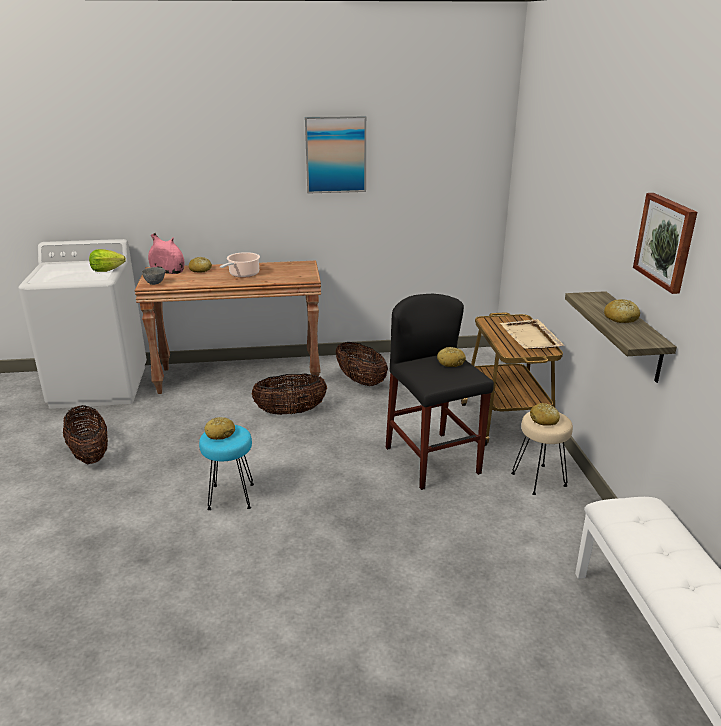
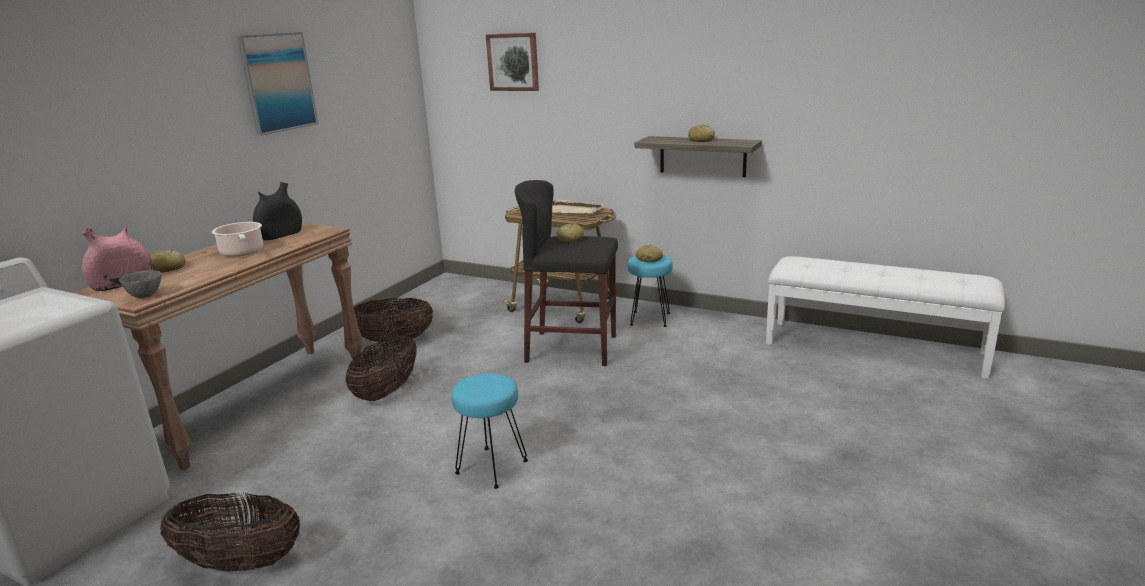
camera: 55 degrees left, 5 degrees down
lettuce [89,249,126,272] -> none
bread [204,417,235,440] -> none
beige stool [511,412,573,495] -> turquoise stool [628,255,673,327]
picture [633,193,697,294] -> picture moved to [486,33,539,91]
none -> black vase [253,182,302,240]

